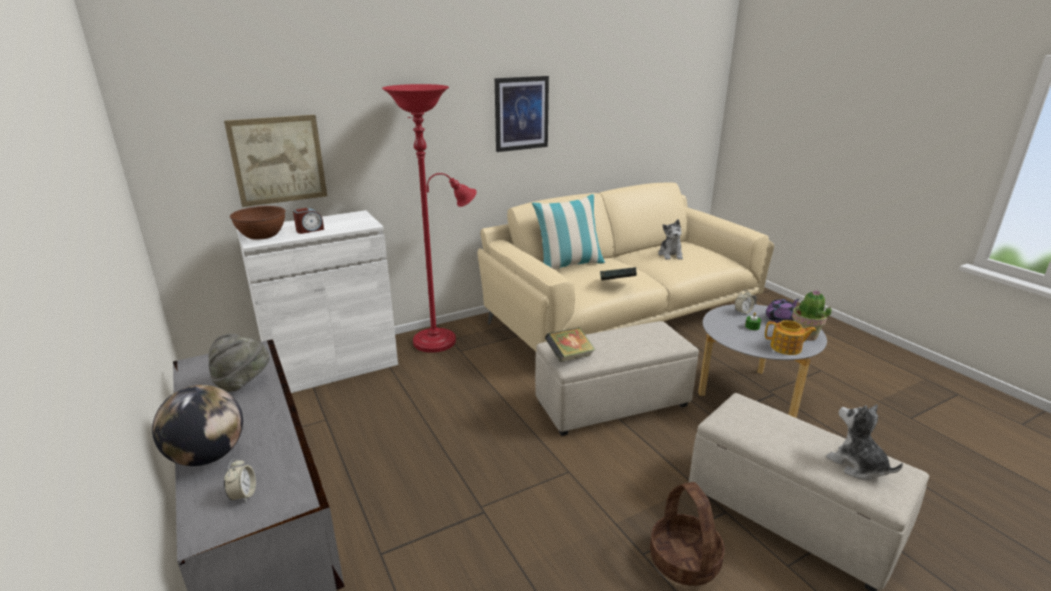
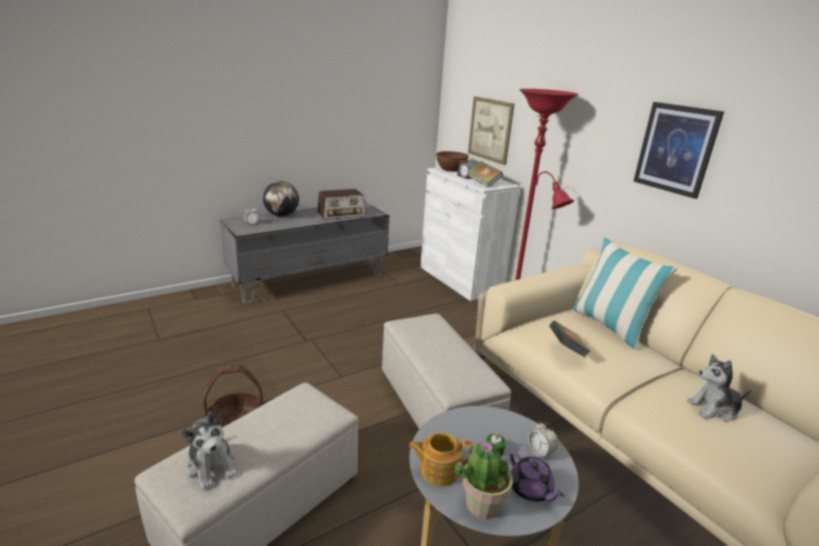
camera: 85 degrees right, 0 degrees up
grey hat [209,334,270,392] -> radio [317,189,366,220]
book [545,327,596,362] -> book moved to [467,161,503,187]
teapot [765,320,816,355] -> teapot turned 75 degrees clockwise [409,433,473,486]
plush toy [826,404,903,480] -> plush toy turned 90 degrees clockwise [181,411,237,490]

